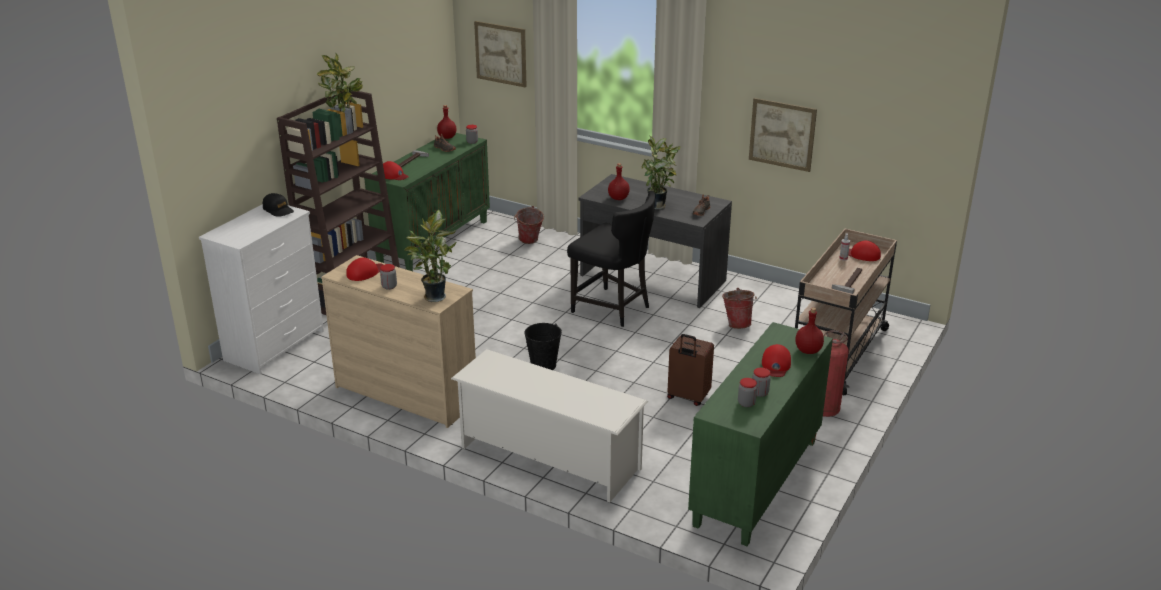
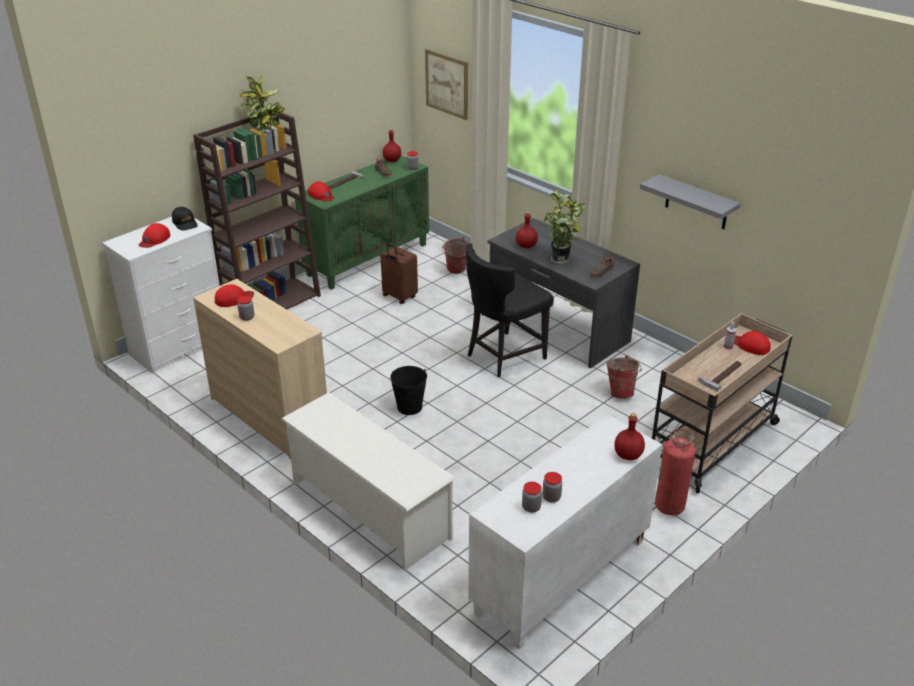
camera: 15 degrees right, 5 degrees up
potted plant [404,210,456,302] -> none
black chair [567,191,655,327] -> black chair turned 90 degrees clockwise [466,243,554,377]
brown suitcase [667,334,714,406] -> brown suitcase moved to [380,243,418,304]
green cabinet [688,322,833,546] -> white cabinet [468,414,662,649]
picture [749,98,817,172] -> grey shelf [640,174,741,229]
red cap [762,344,791,377] -> red cap moved to [139,223,170,248]

